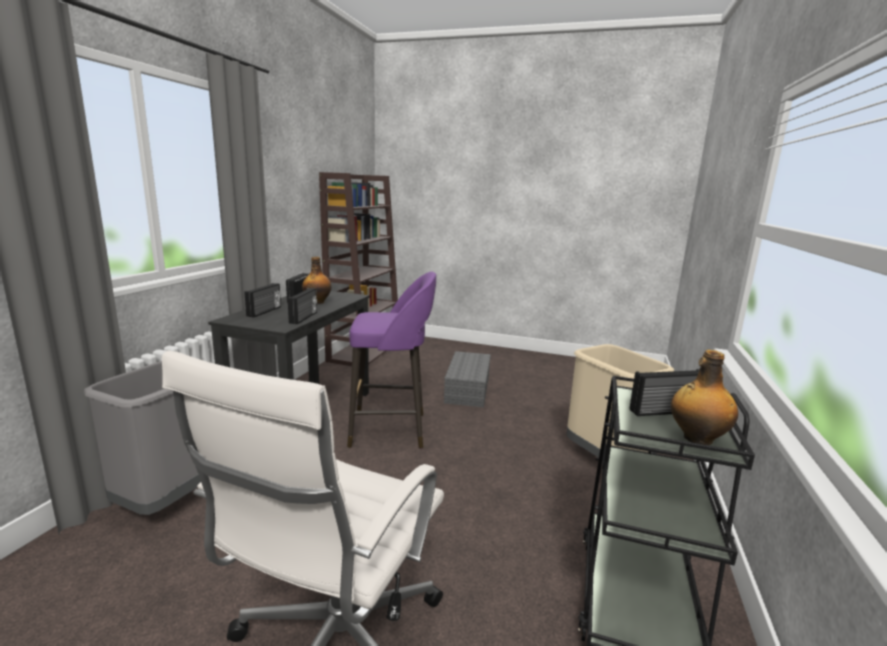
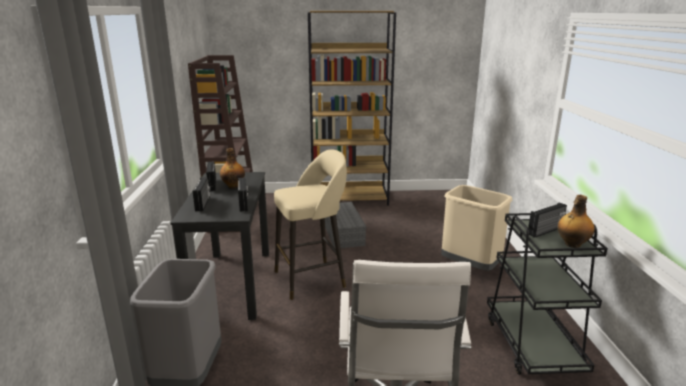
camera: 20 degrees left, 5 degrees up
purple stool [347,272,436,449] -> beige stool [274,150,347,300]
none -> brown bookcase [308,11,396,206]

